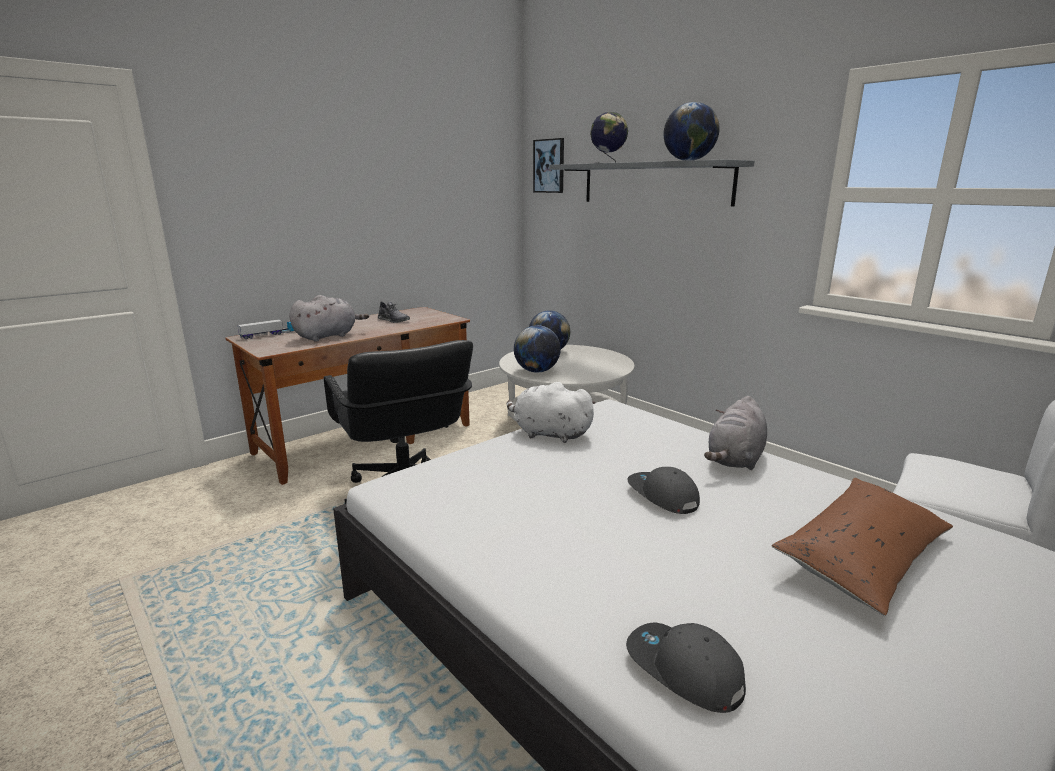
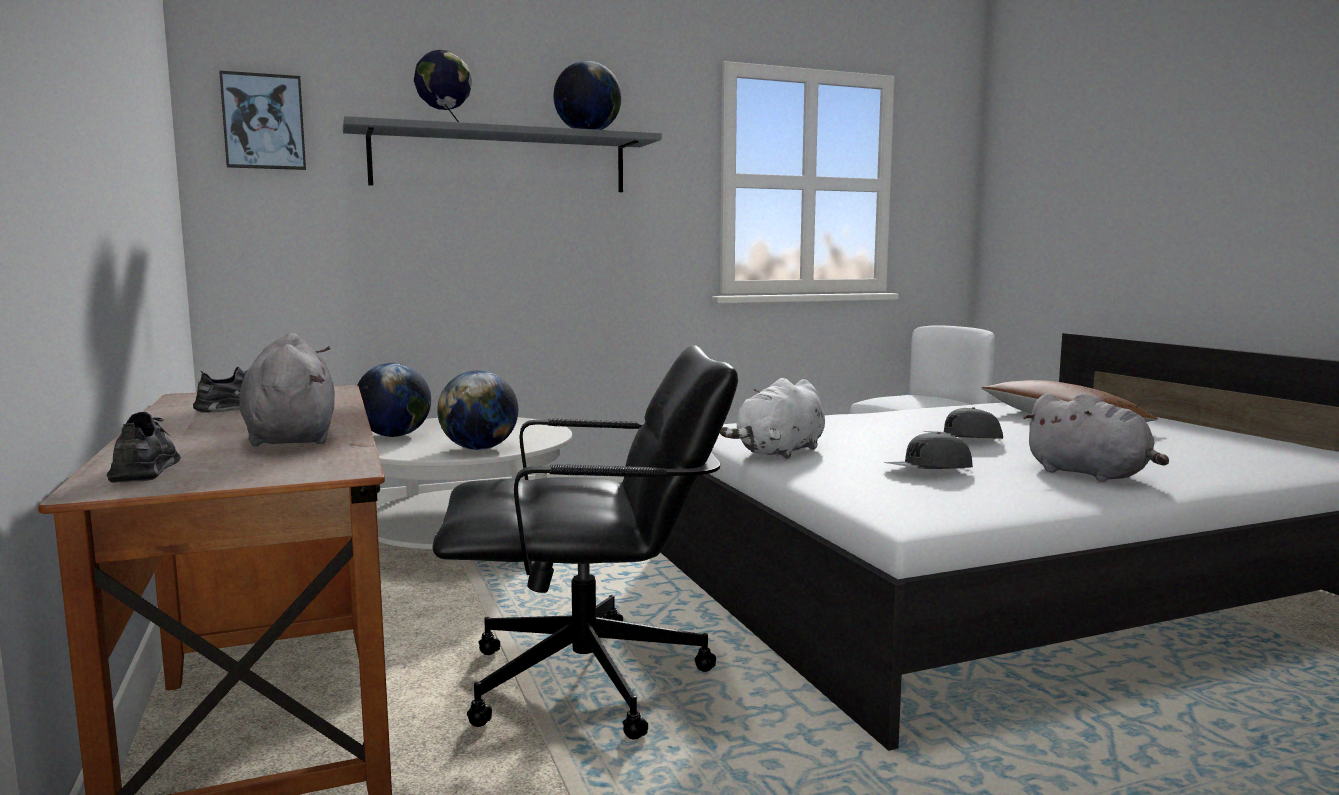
camera: 70 degrees left, 10 degrees down
toy truck [238,319,294,339] -> grey shoe [107,412,181,483]
grey cap [626,623,746,713] -> grey cap moved to [884,432,973,469]
grey plush toy [704,396,767,470] -> grey plush toy moved to [1023,393,1169,482]

